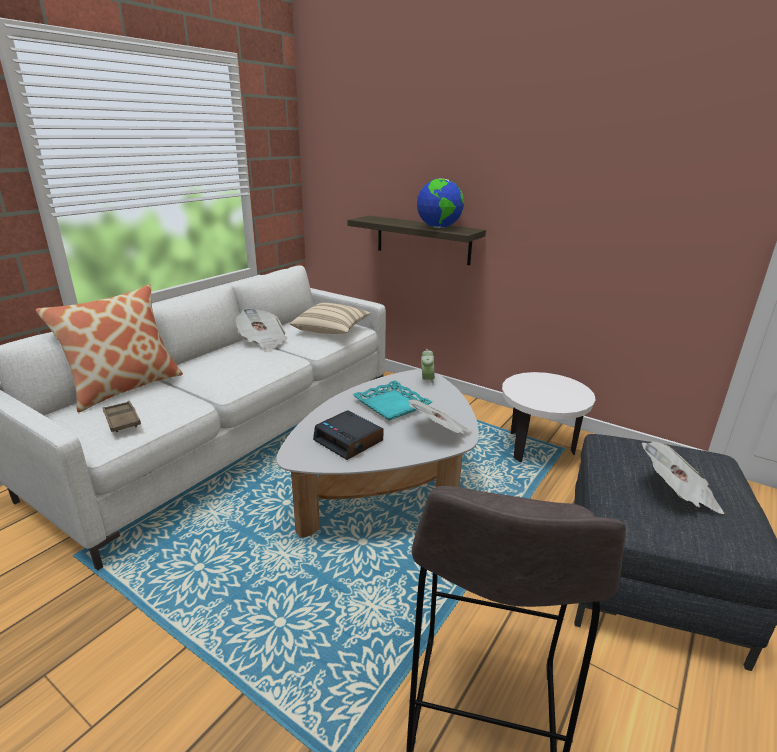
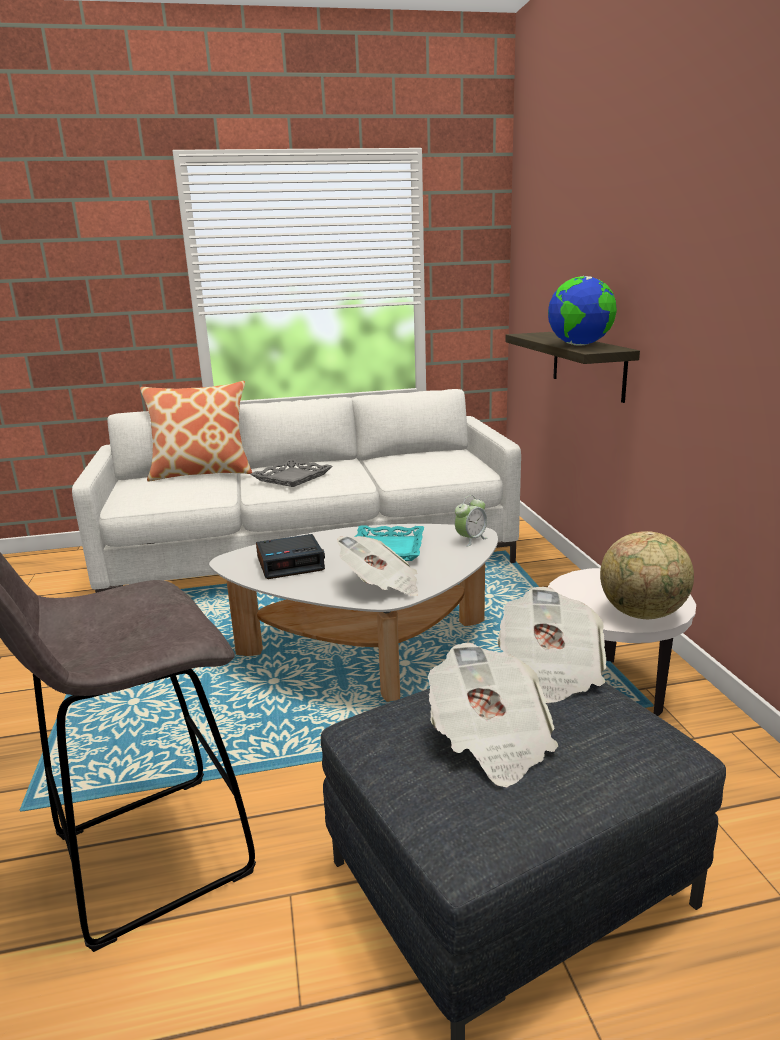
camera: 45 degrees right, 5 degrees down
brown tray [103,401,141,432] -> none
newspaper [236,309,287,350] -> newspaper moved to [497,587,606,703]
beige pillow [290,303,371,334] -> none
alarm clock [313,410,384,460] -> alarm clock turned 105 degrees counterclockwise [256,534,325,579]
none -> grey tray [250,459,332,487]
none -> globe [600,531,694,619]

